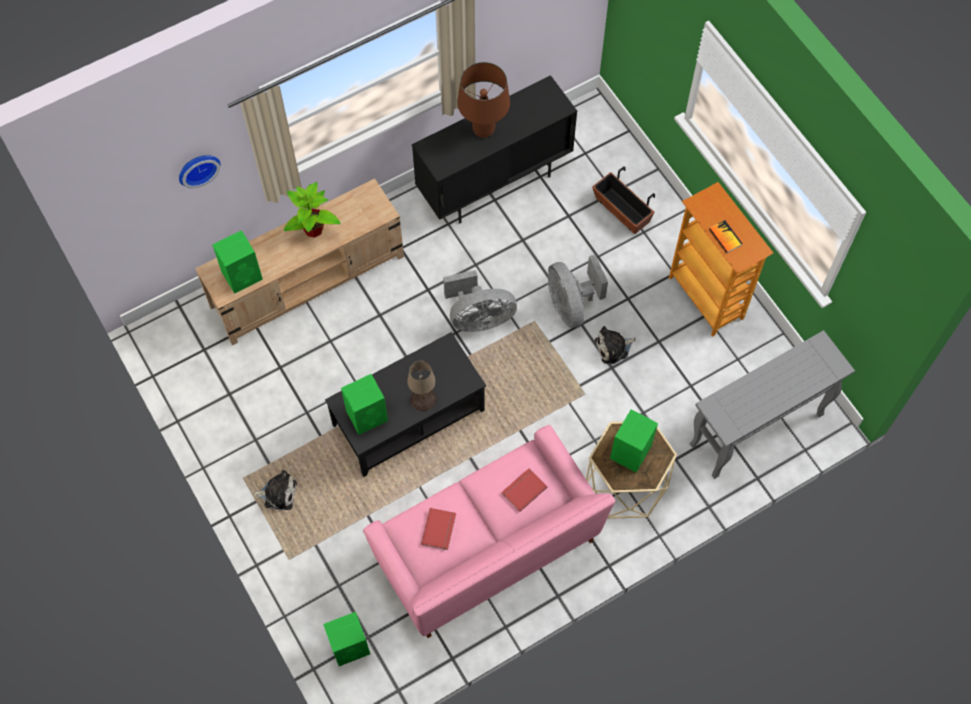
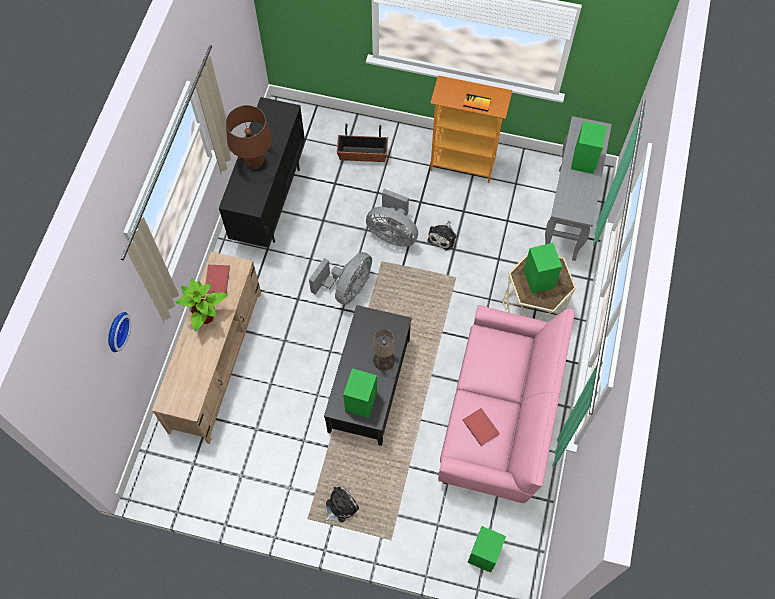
camera: 45 degrees left, 0 degrees up
green speaker [212,230,263,294] -> green speaker moved to [571,121,607,174]
red book [501,468,548,512] -> red book moved to [206,265,230,293]

